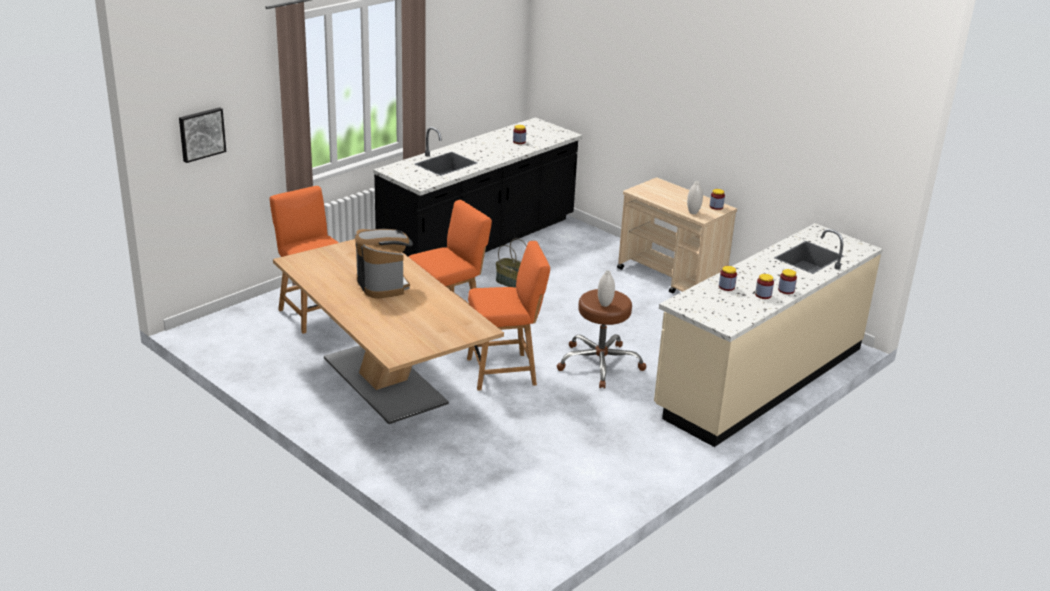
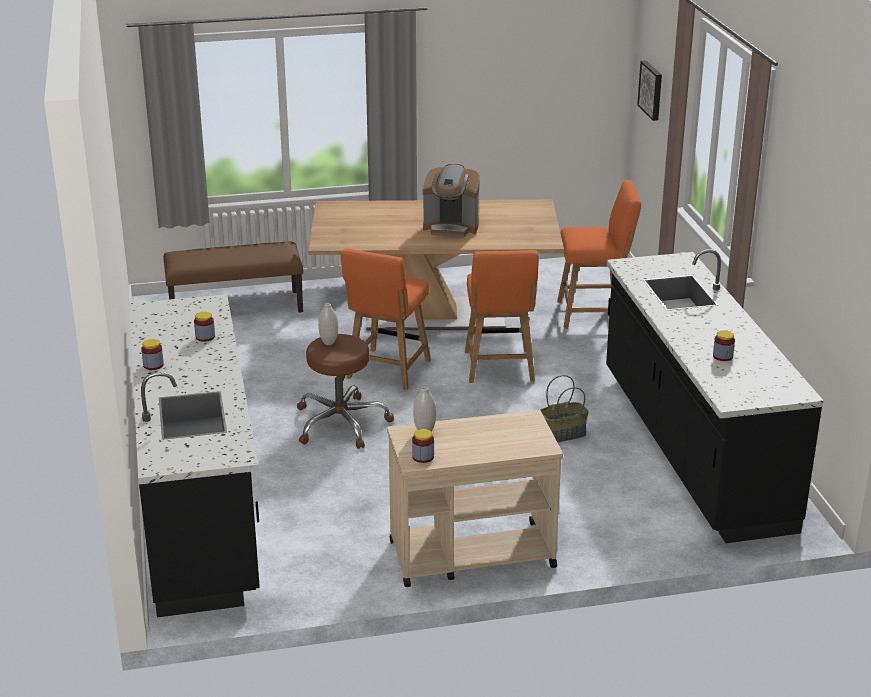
camera: 125 degrees right, 0 degrees up
beige counter [654,223,883,447] -> black counter [130,294,260,617]
jar [755,274,774,299] -> none
none -> brown bench [163,241,303,312]

